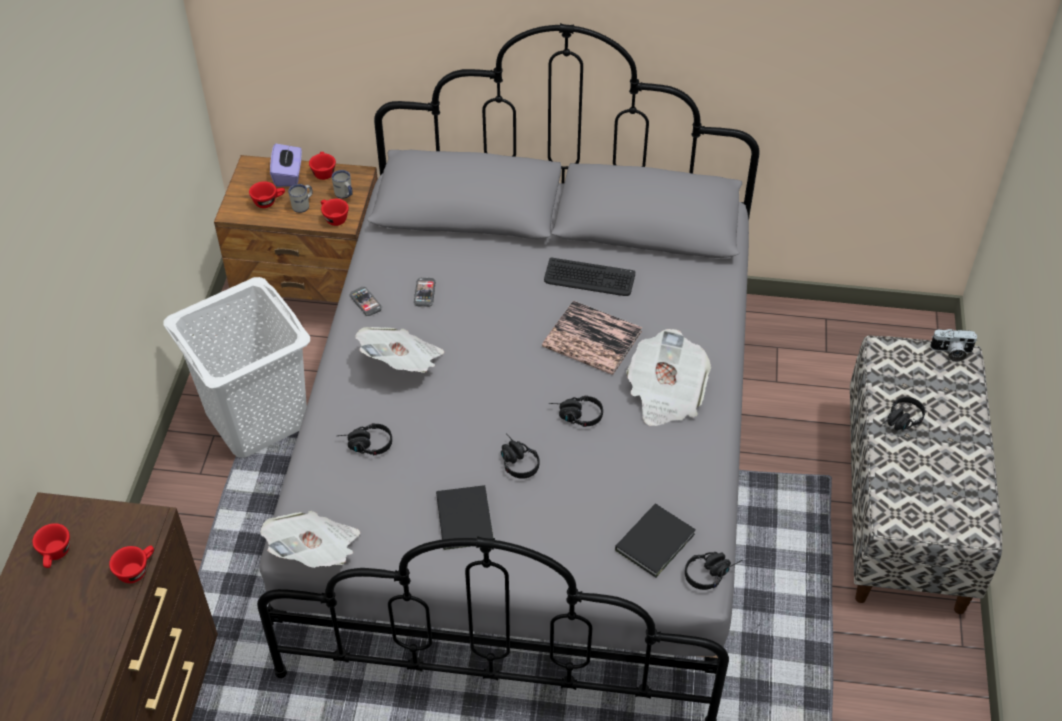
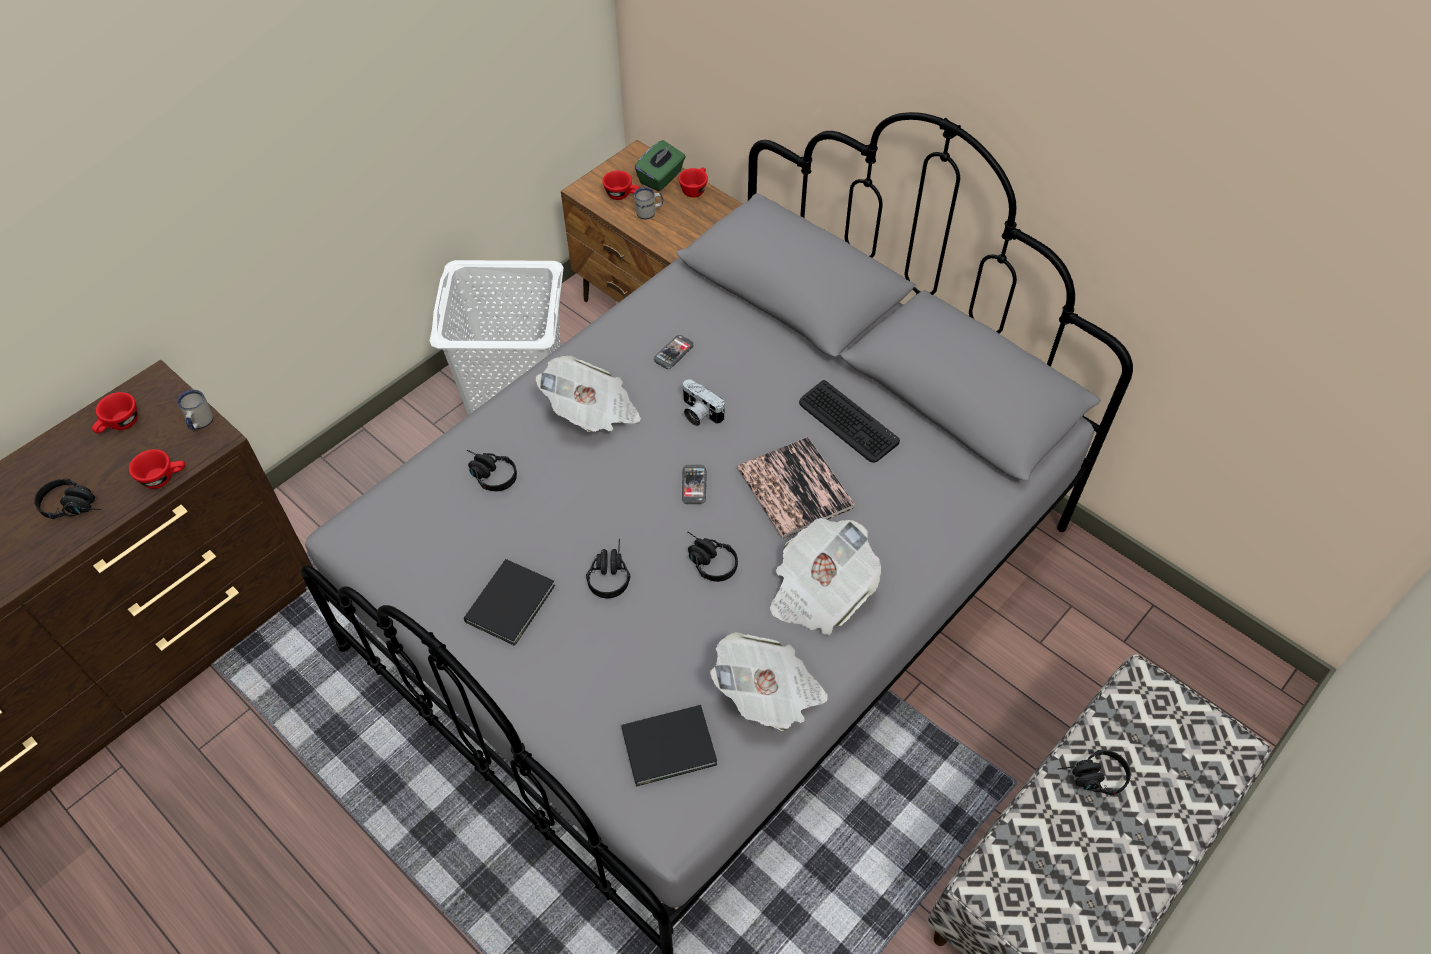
camera: 35 degrees right, 5 degrees up
newspaper [260,511,360,568] -> newspaper moved to [710,632,828,731]
purple tissue box [270,144,302,187] -> green tissue box [635,140,686,191]
red cup [321,199,349,226] -> none
white mug [332,170,353,199] -> white mug moved to [177,390,213,430]
phone [349,287,382,316] -> phone moved to [682,465,707,504]
black headphones [685,552,742,590] -> black headphones moved to [34,478,102,519]
camera [930,329,977,362] -> camera moved to [683,379,724,426]

